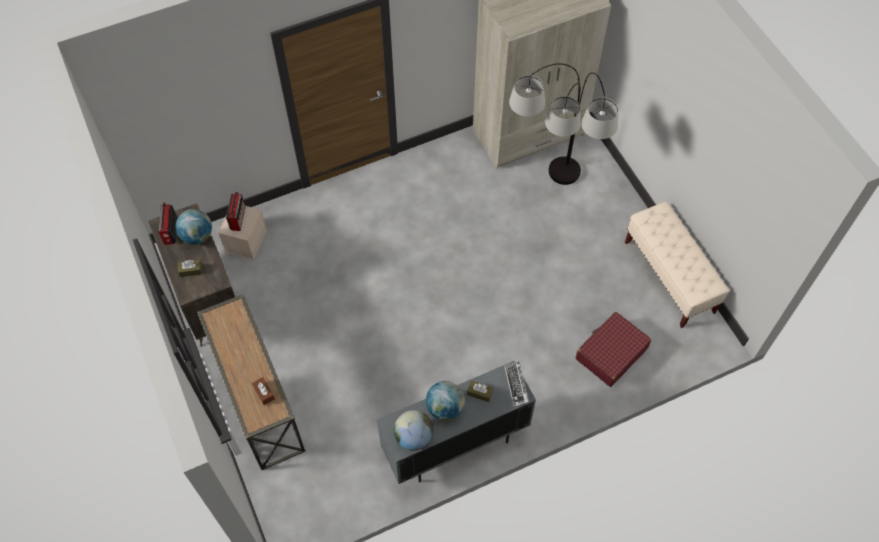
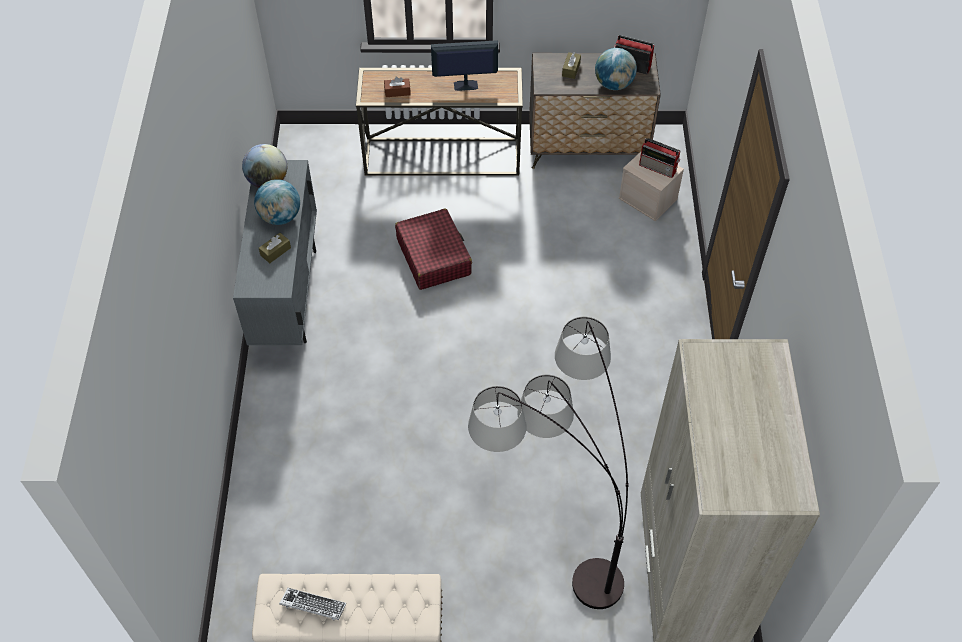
camera: 115 degrees right, 5 degrees down
keyboard [504,361,529,407] -> keyboard moved to [279,588,346,620]
red suitcase [576,312,651,387] -> red suitcase moved to [395,208,472,290]
none -> monitor [431,40,498,91]

